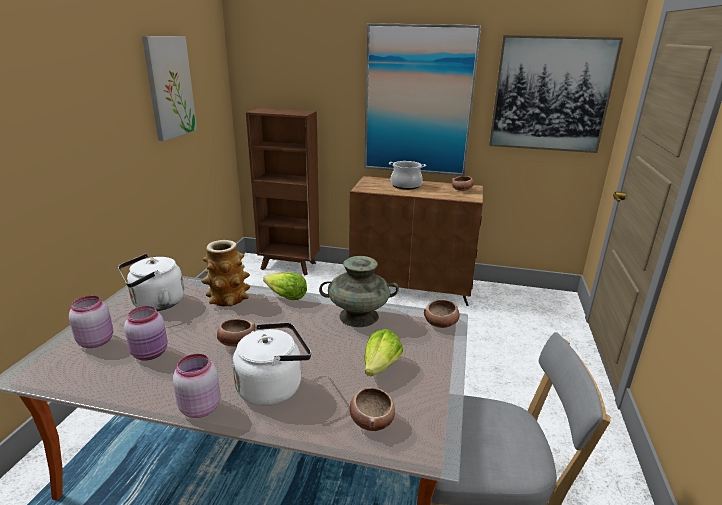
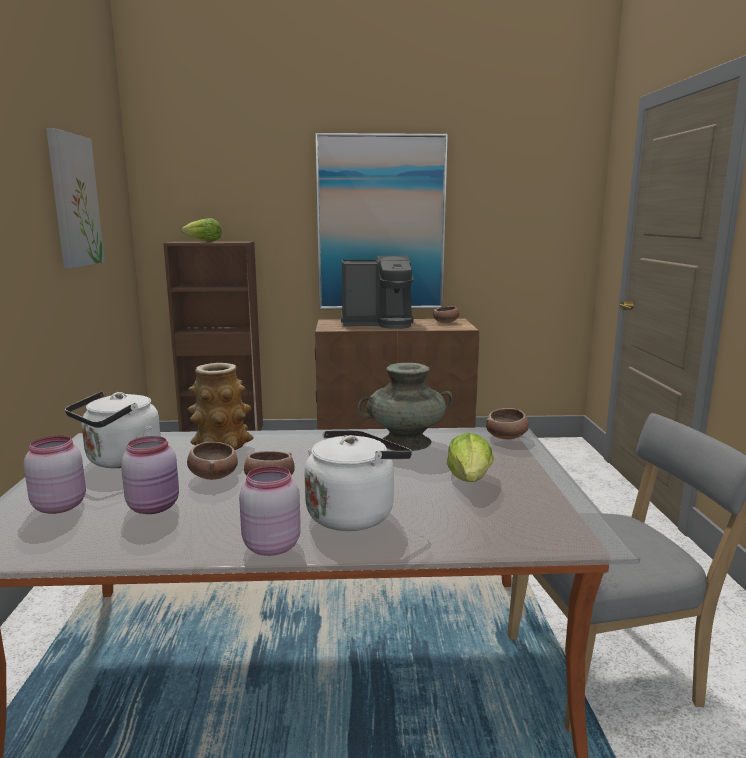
camera: 15 degrees left, 10 degrees down
lettuce [263,272,307,300] -> lettuce moved to [182,218,222,242]
bowl [350,387,395,431] -> bowl moved to [187,442,238,480]
cooking pot [389,161,426,190] -> coffee machine [341,256,414,329]
picture [489,35,623,153] -> none

